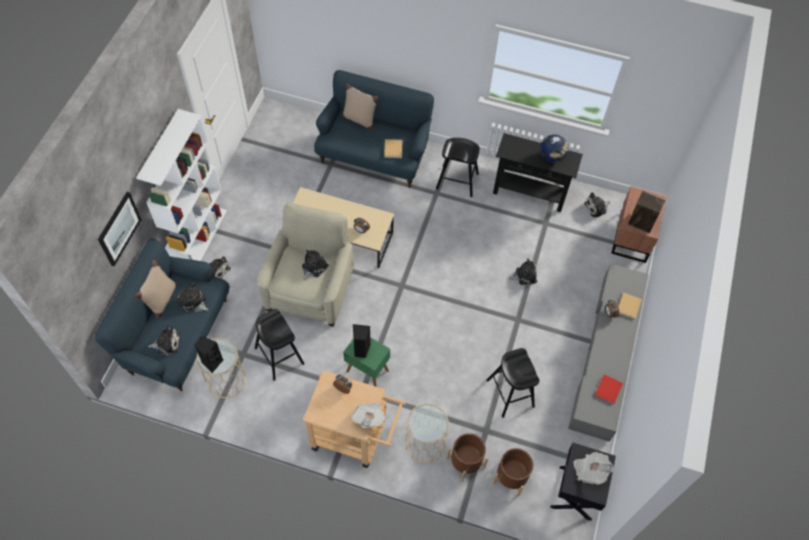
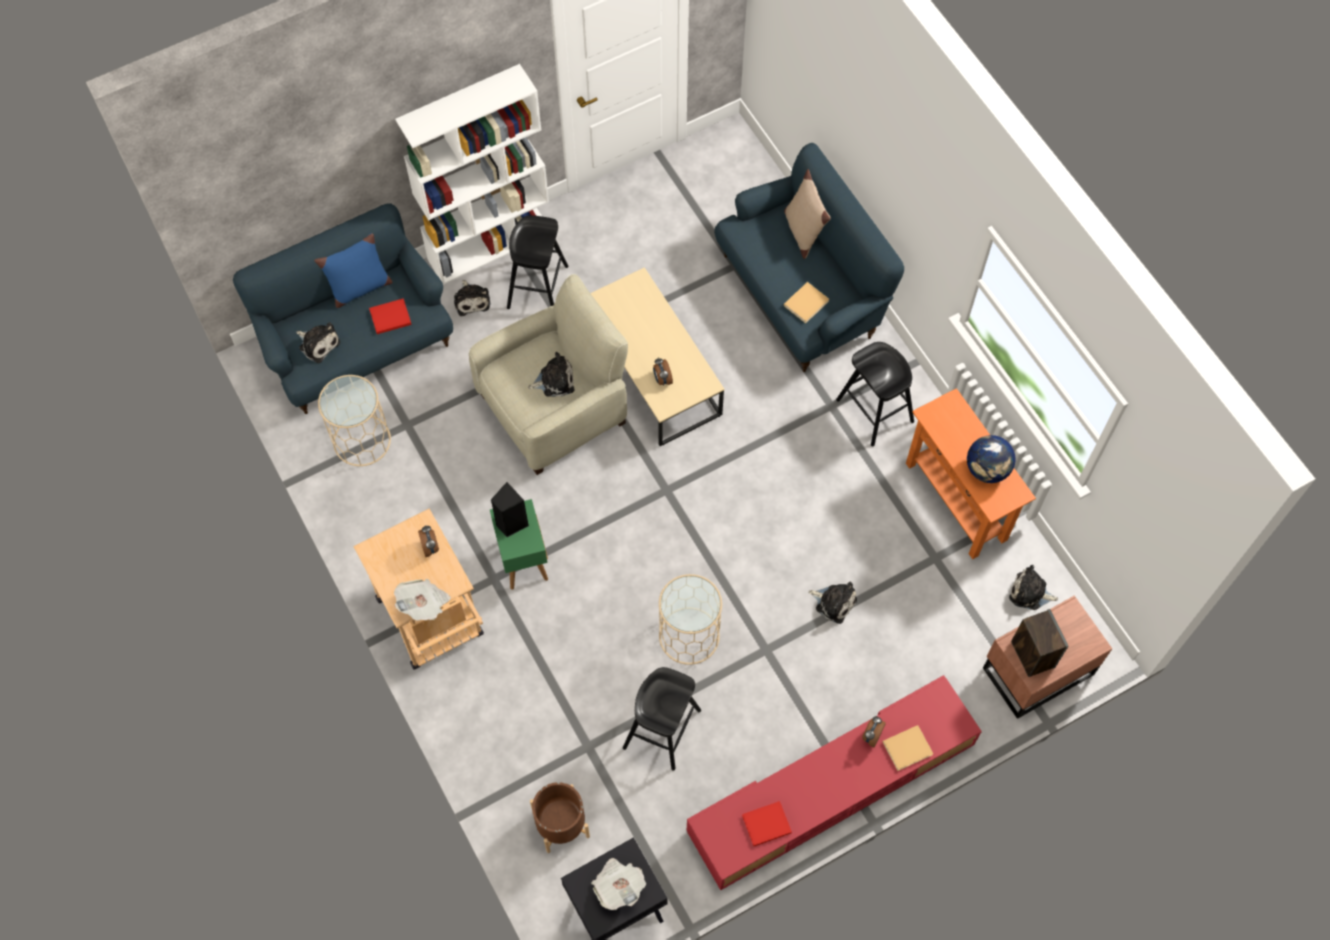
camera: 45 degrees right, 5 degrees up
picture [98,192,141,266] -> none
beige pillow [135,260,178,318] -> blue pillow [314,233,393,308]
plush toy [178,283,208,313] -> red book [369,298,412,334]
black speaker [194,336,223,373] -> none
black stool [255,309,304,381] -> black stool moved to [507,215,568,309]
beige side table [405,404,449,464] -> beige side table moved to [659,574,722,665]
brown planter [446,433,488,482] -> none
black console table [493,133,583,212] -> orange console table [906,388,1036,559]
grey tv stand [568,264,649,442] -> red tv stand [687,675,982,890]

